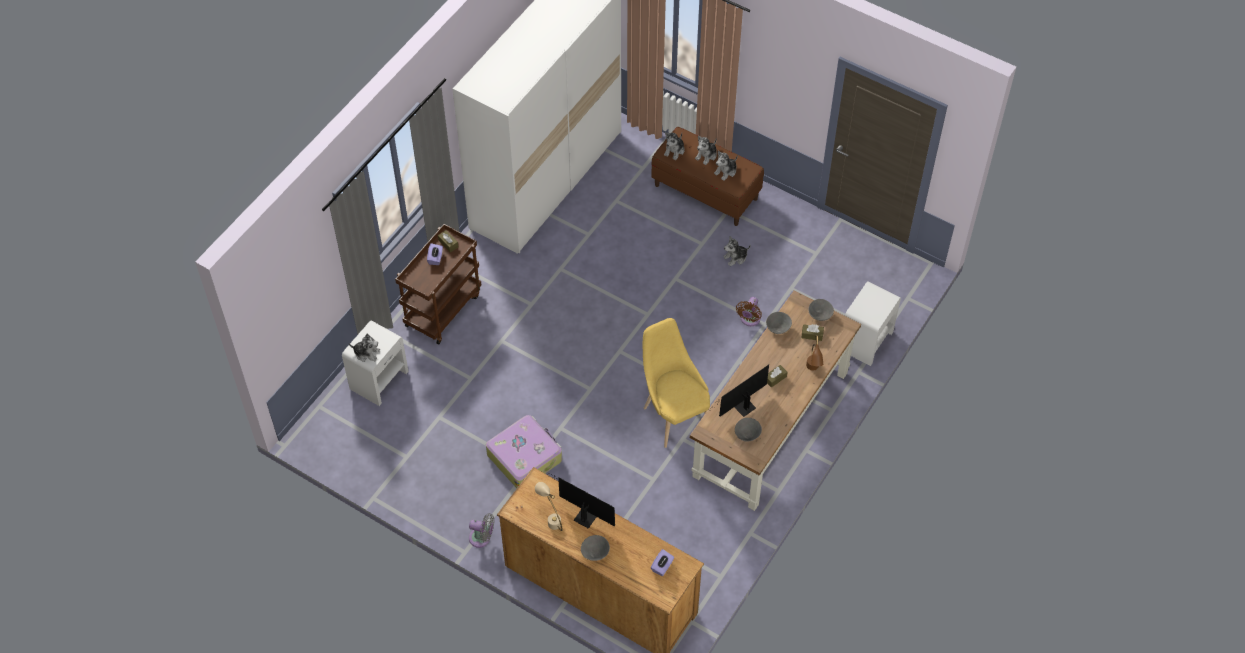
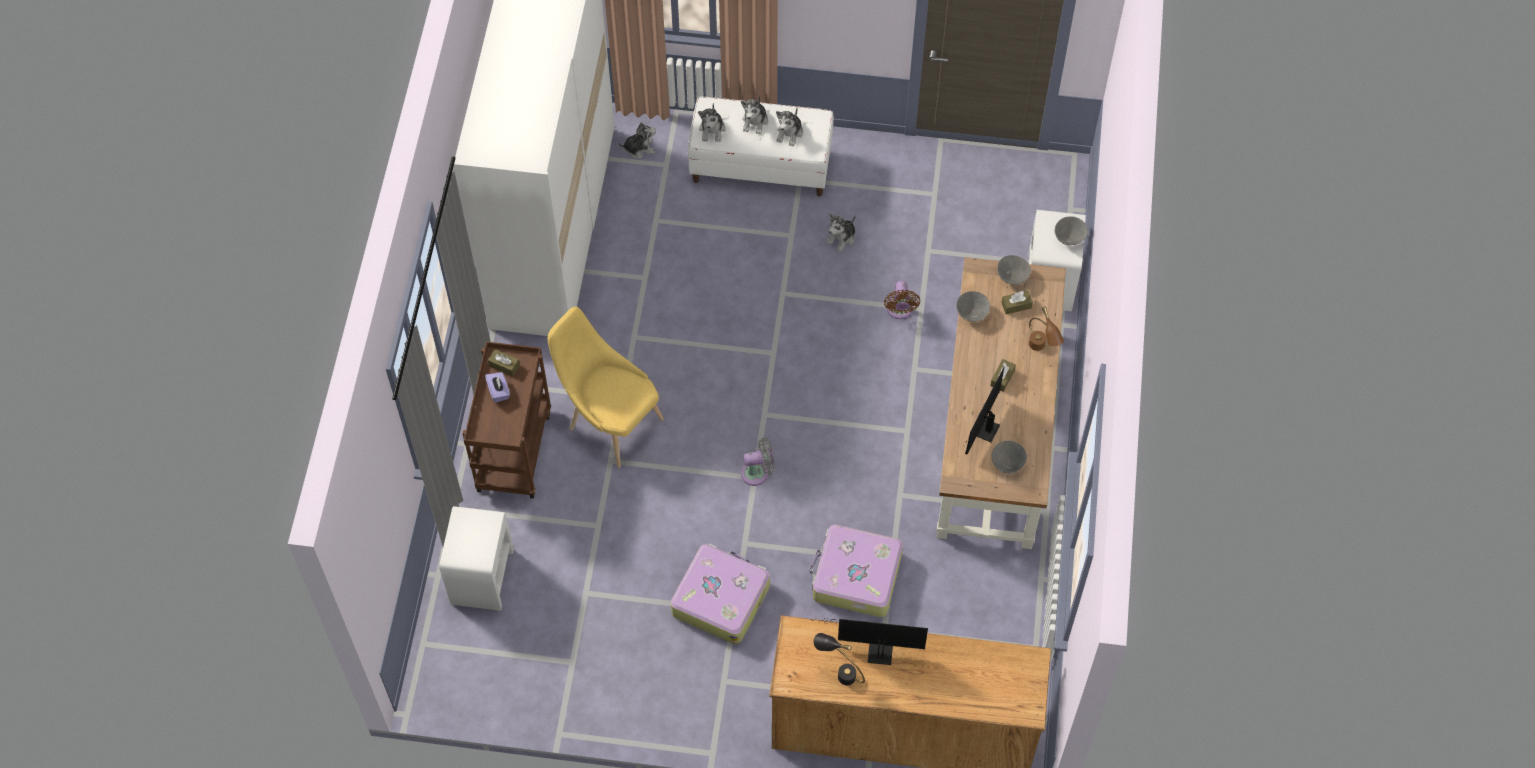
camera: 25 degrees left, 5 degrees up
plush toy [349,334,380,362] -> plush toy moved to [618,122,656,158]
grey fan [469,513,494,548] -> grey fan moved to [741,438,775,486]
beige table lamp [535,482,563,531] -> black table lamp [814,633,865,685]
grey bowl [581,535,610,561] -> grey bowl moved to [1055,216,1088,245]
yellow chair [643,318,710,448] -> yellow chair moved to [548,307,664,468]
purple tissue box [650,549,674,576] -> none
brown bench [652,127,764,226] -> white bench [688,97,834,197]
none -> suitcase [809,525,903,617]

